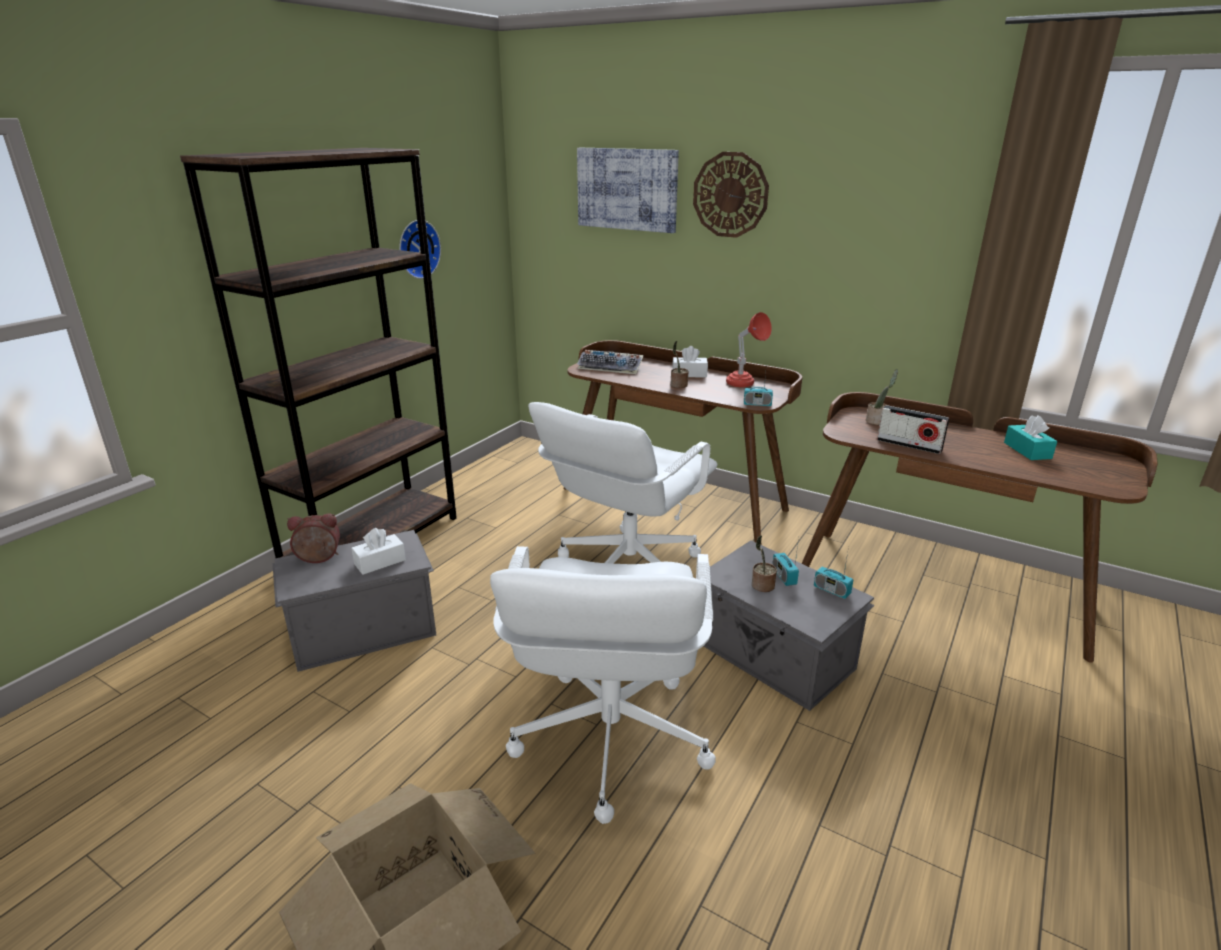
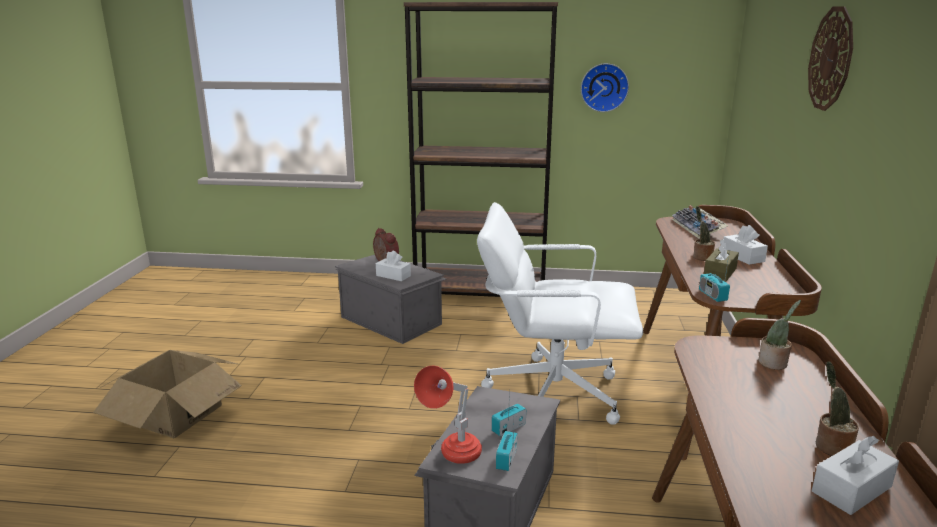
camera: 65 degrees right, 5 degrees down
white office chair [490,546,716,824] -> none
picture [577,148,679,233] -> none
red table lamp [726,312,772,387] -> red table lamp moved to [414,366,482,464]
potted plant [752,535,777,592] -> potted plant moved to [816,361,859,456]
radio [877,405,949,454] -> none
turquoise tissue box [1004,415,1057,460] -> white tissue box [812,436,899,515]
none -> brown tissue box [704,239,739,282]

